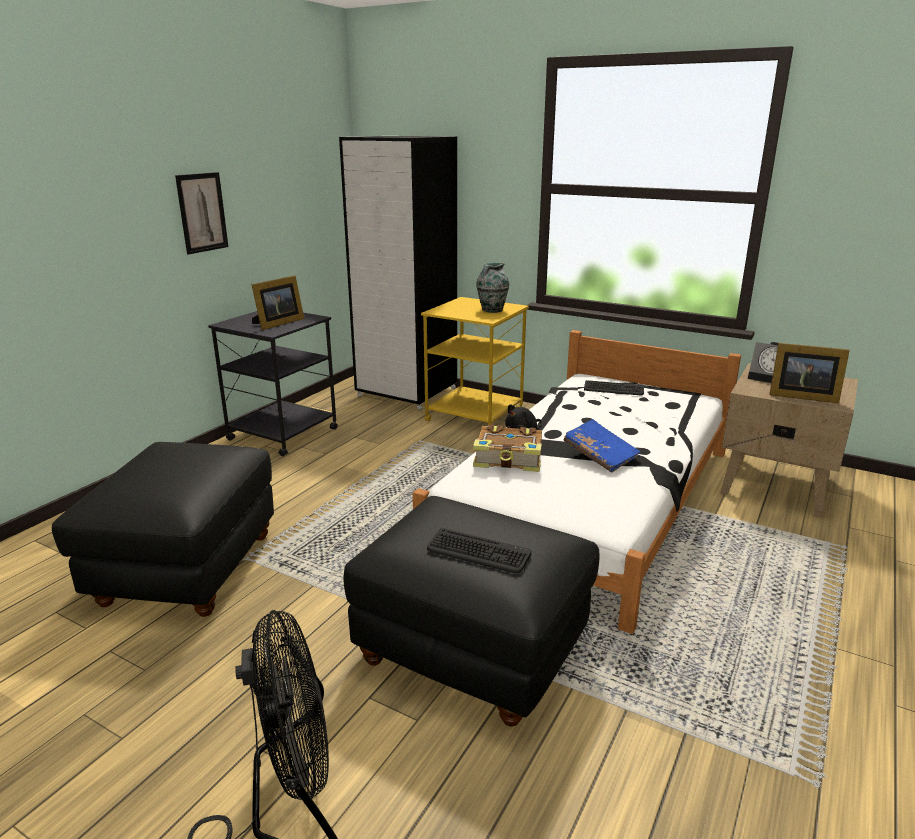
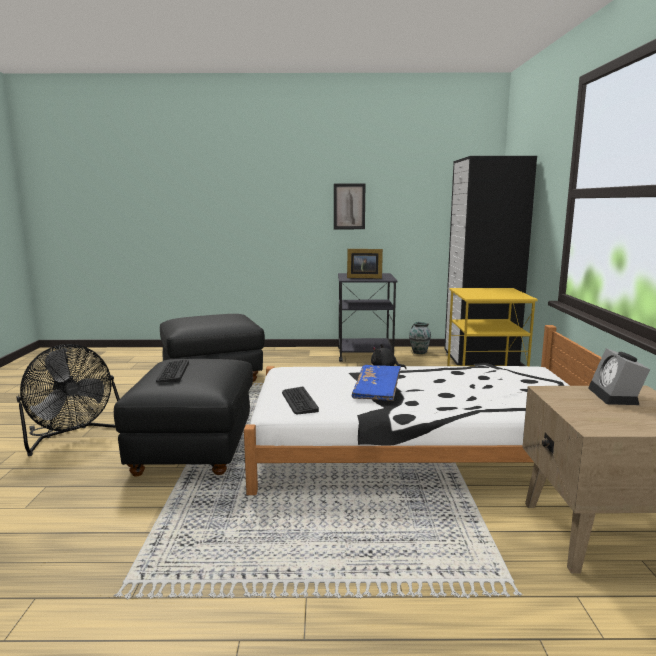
camera: 60 degrees right, 10 degrees down
book [473,425,542,472] -> none
vase [476,263,509,313] -> vase moved to [409,322,431,354]
keyboard [584,380,644,395] -> keyboard moved to [282,386,319,414]
picture frame [769,343,850,403] -> none

